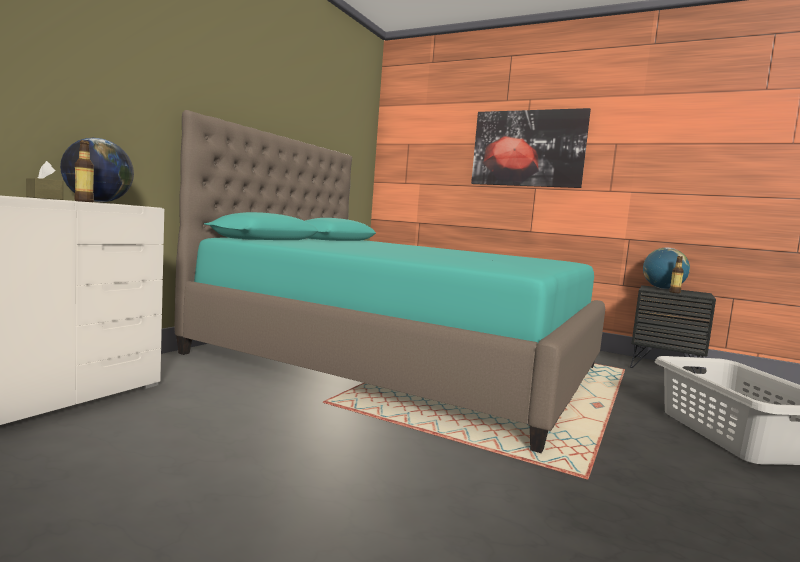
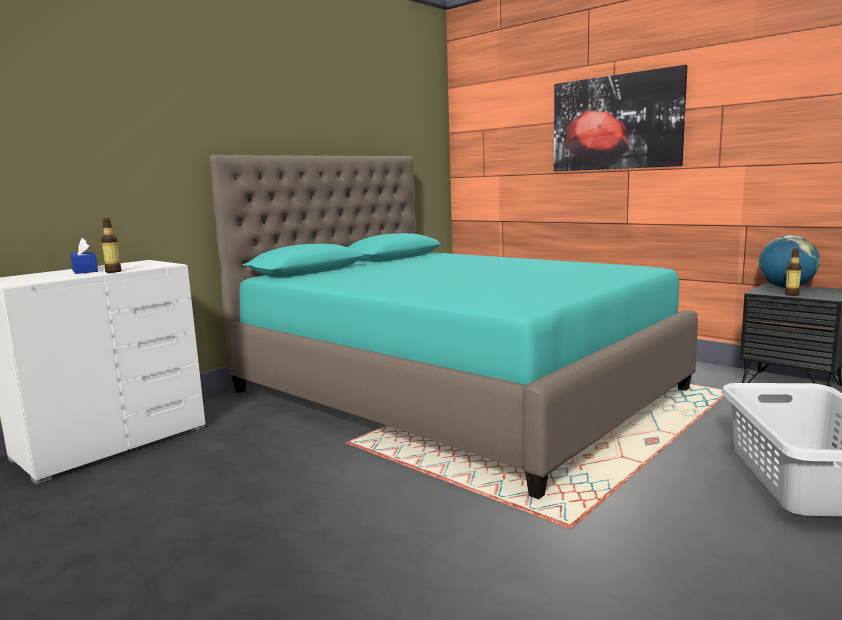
camera: 15 degrees right, 5 degrees up
brown tissue box [26,161,63,200] -> blue tissue box [70,238,98,274]
globe [60,138,134,202] -> none

